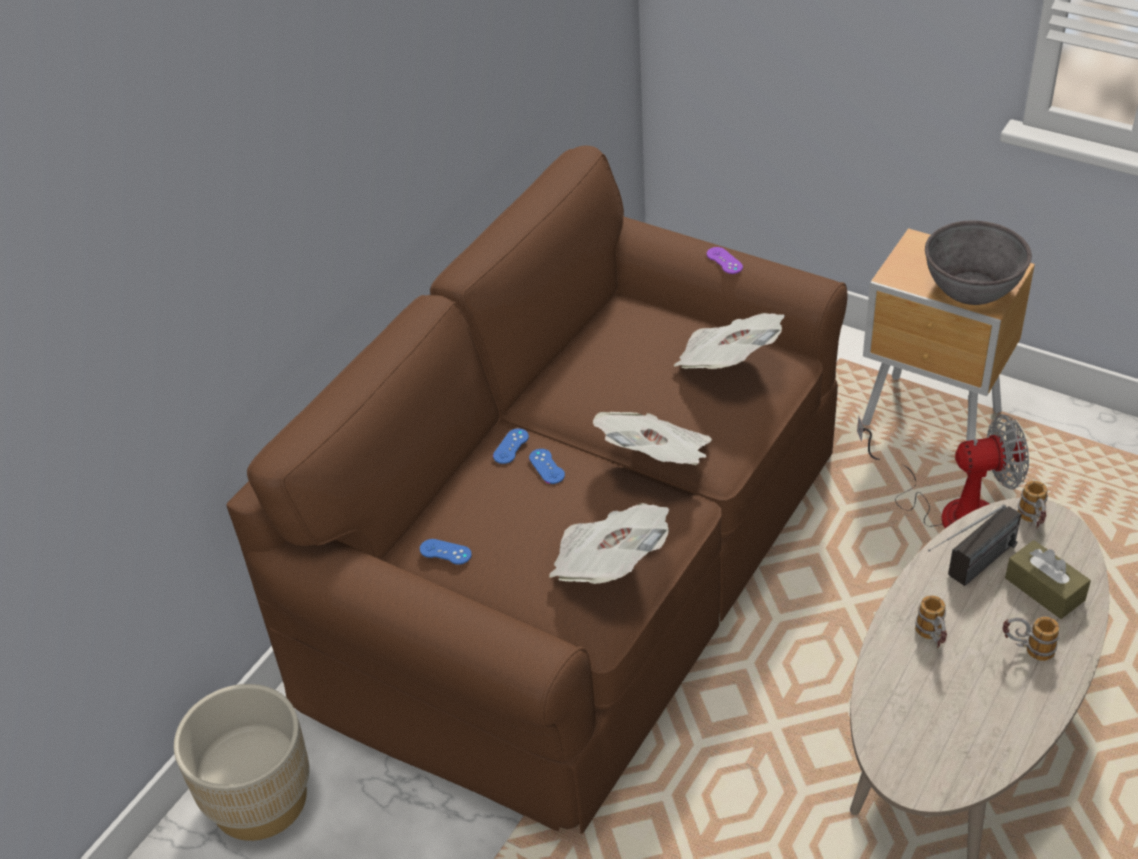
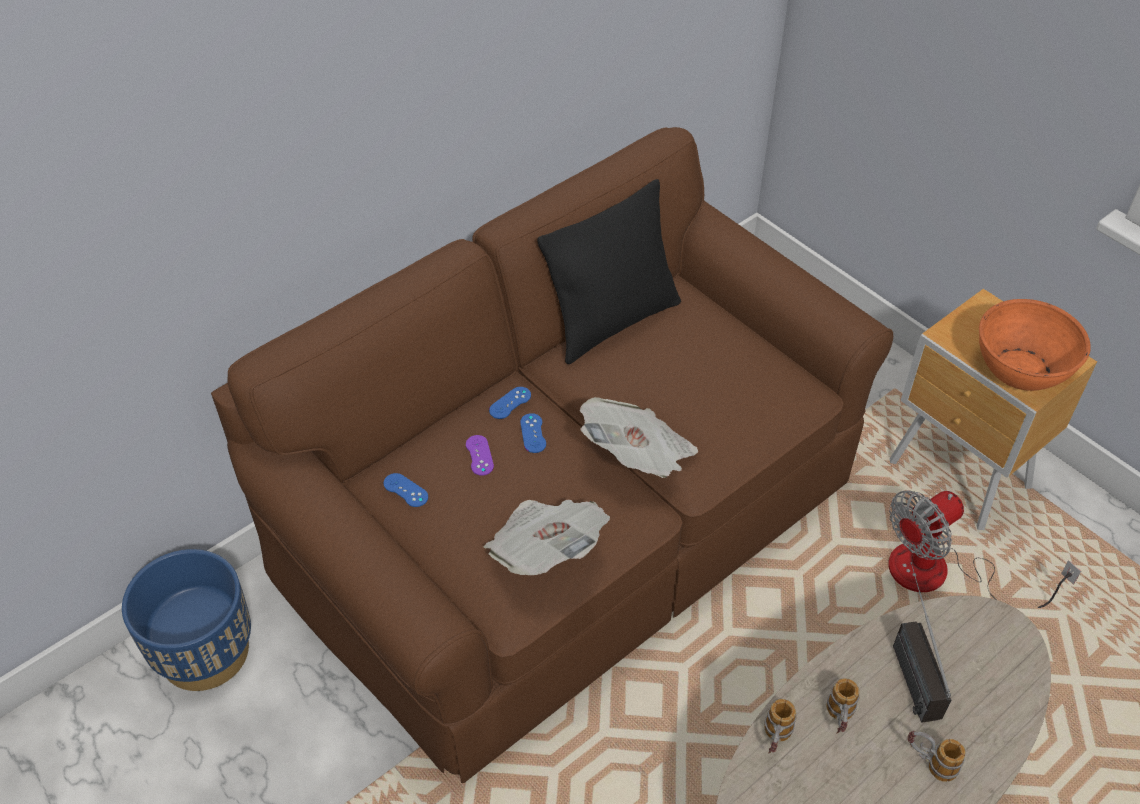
camera: 15 degrees right, 5 degrees up
beige planter [174,684,310,841] -> blue planter [122,549,251,691]
newspaper [674,313,785,369] -> none
purple game controller [707,247,743,274] -> purple game controller moved to [466,435,494,476]
fan [857,414,1029,528] -> fan turned 135 degrees clockwise [888,490,1081,608]
grey bowl [925,221,1032,305] -> orange bowl [979,299,1091,391]
radio [928,504,1021,586] -> radio turned 105 degrees clockwise [893,562,951,723]
brown tissue box [1005,540,1091,619] -> none
mug [1018,481,1048,529] -> mug moved to [764,699,797,753]
none -> black pillow [537,179,681,364]

